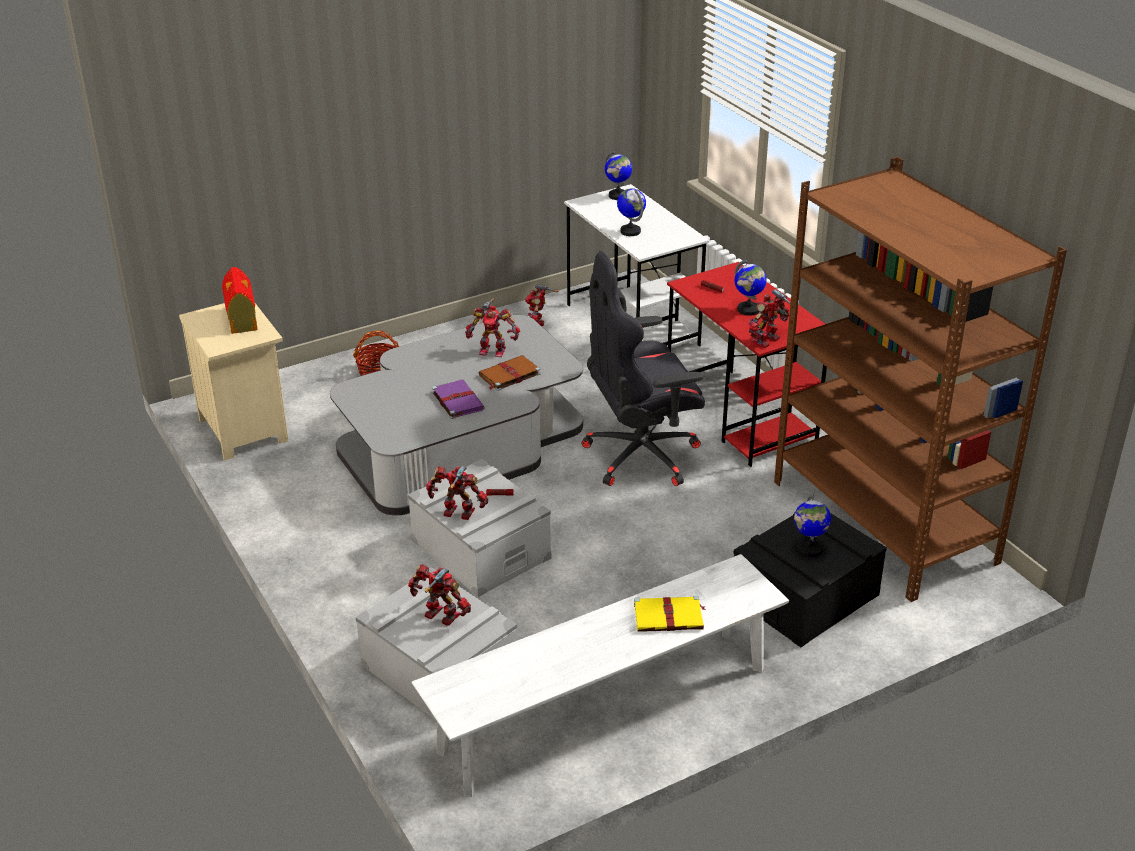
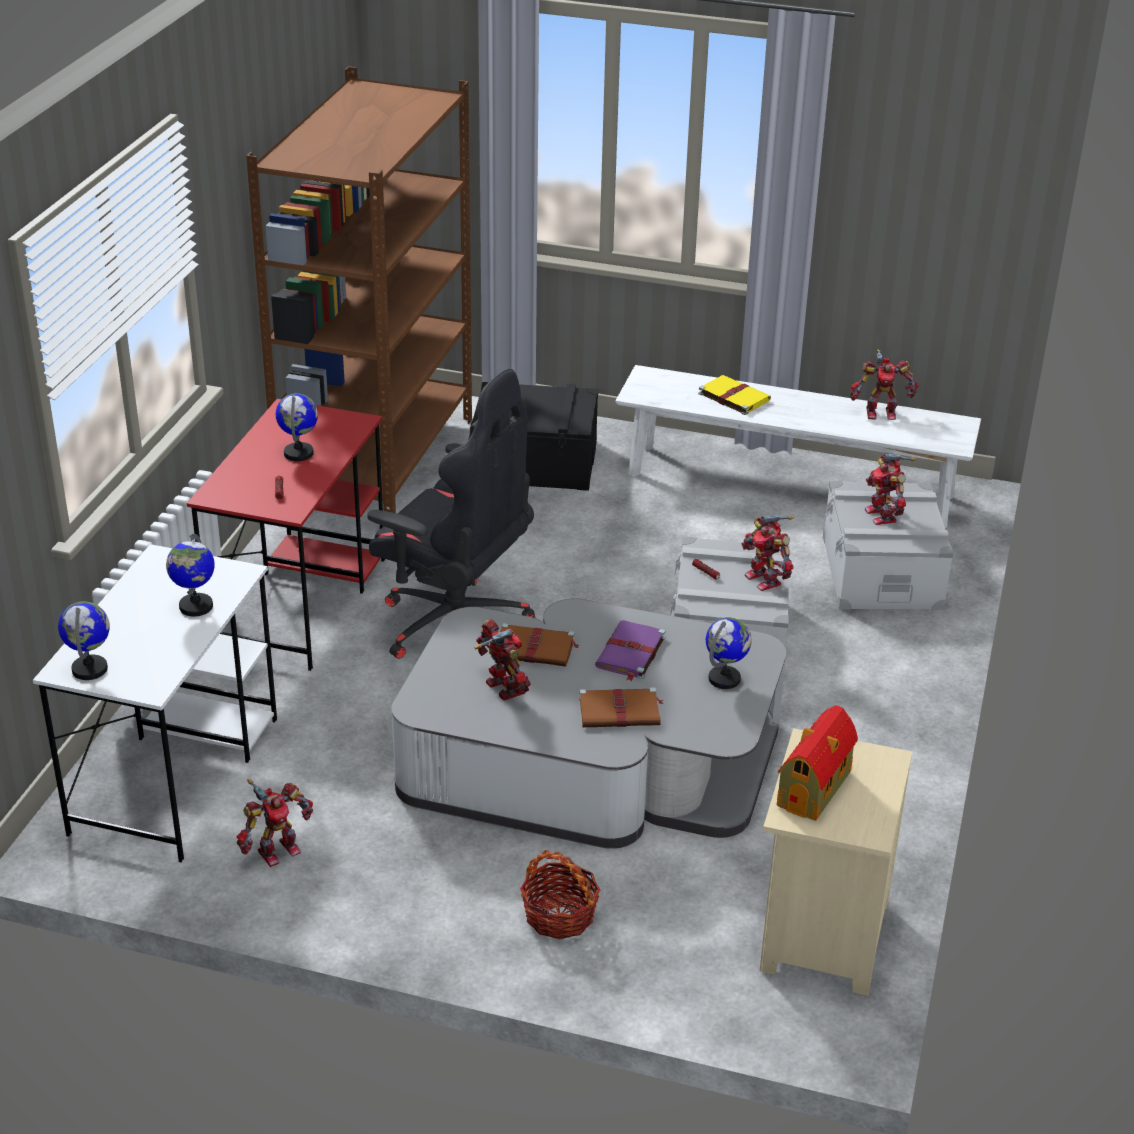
camera: 135 degrees left, 0 degrees up
toy robot [748,289,791,348] -> toy robot moved to [851,349,919,420]
globe [794,495,831,557] -> globe moved to [706,617,752,689]
none -> brown book [579,687,664,727]

